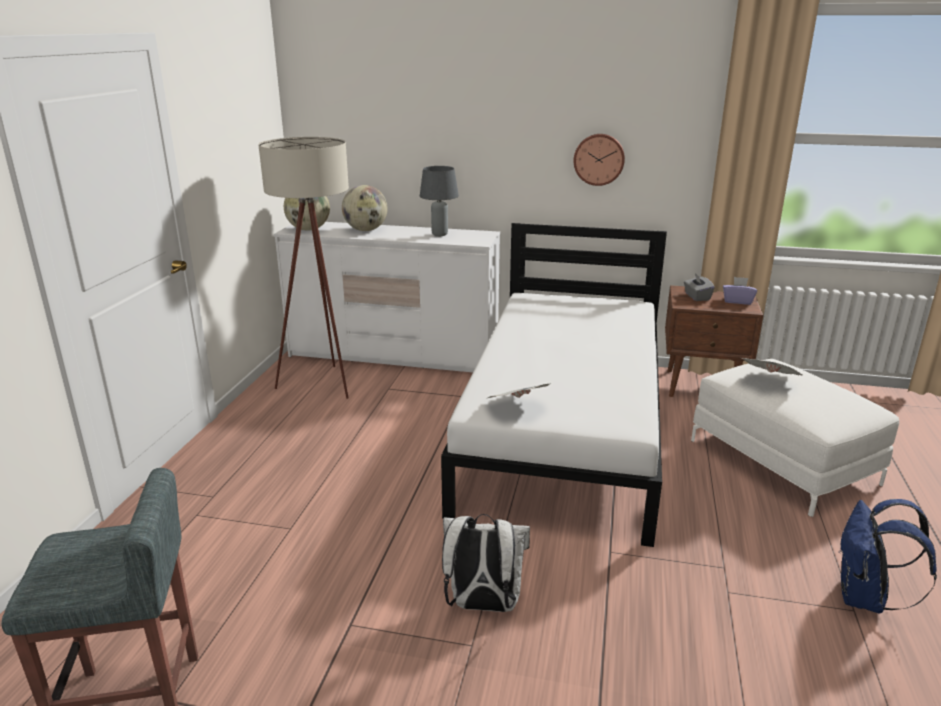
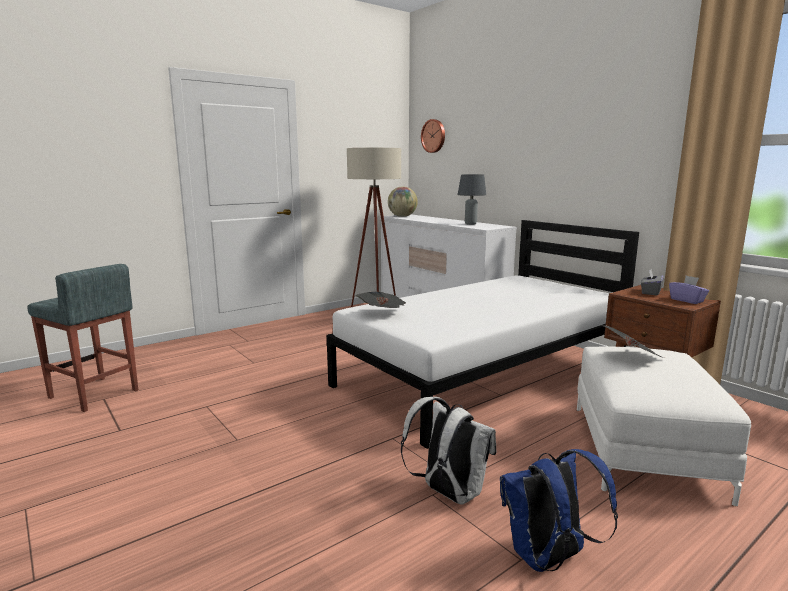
camera: 40 degrees right, 10 degrees down
globe [342,185,388,231] -> none
white backpack [442,514,530,612] -> white backpack moved to [401,397,496,505]
wall clock [574,134,625,186] -> wall clock moved to [421,119,445,153]

